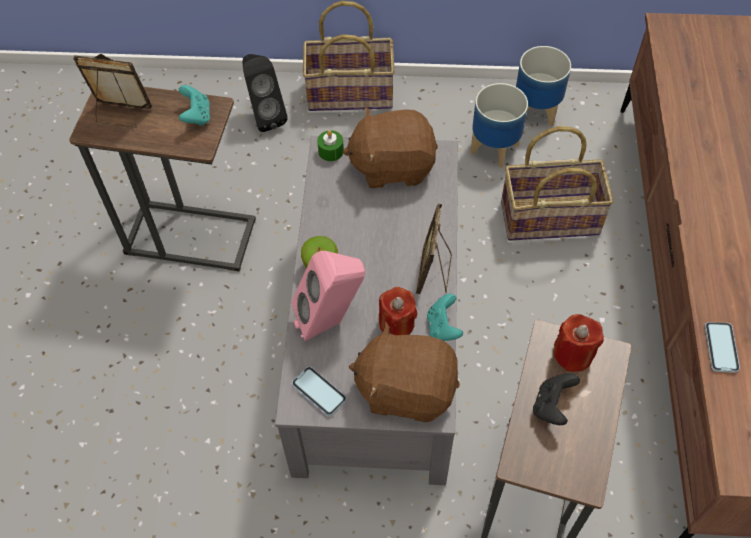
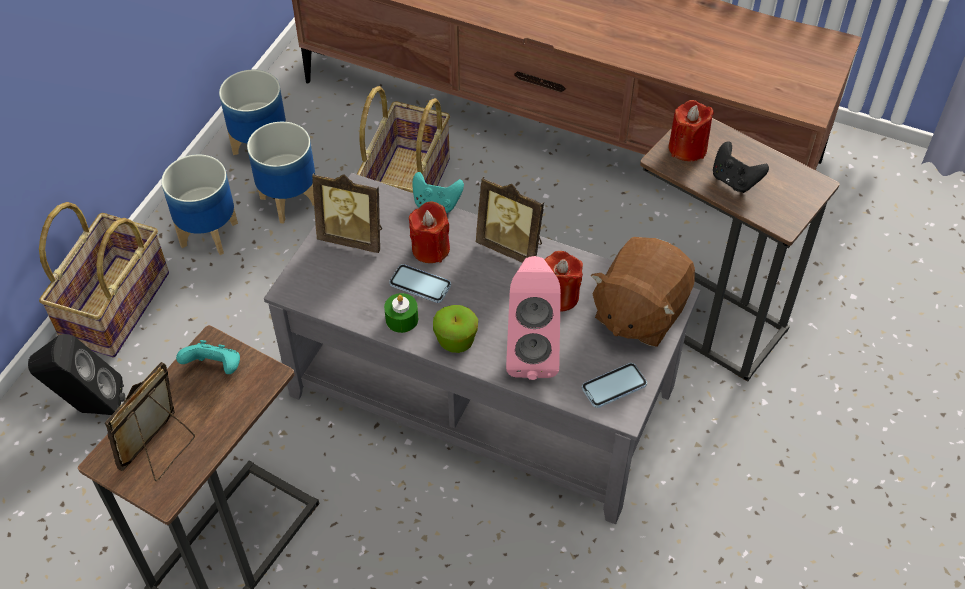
camera: 70 degrees left, 5 degrees down
green candle [317,130,344,161] -> green candle moved to [384,293,418,333]
brown plush toy [343,107,438,188] -> picture frame [312,173,382,253]
turquoise game controller [427,294,463,341] -> turquoise game controller moved to [413,172,464,213]
phone [704,322,740,373] -> phone moved to [389,264,451,303]
none -> planter [161,155,238,255]
none -> red candle [409,201,450,263]

